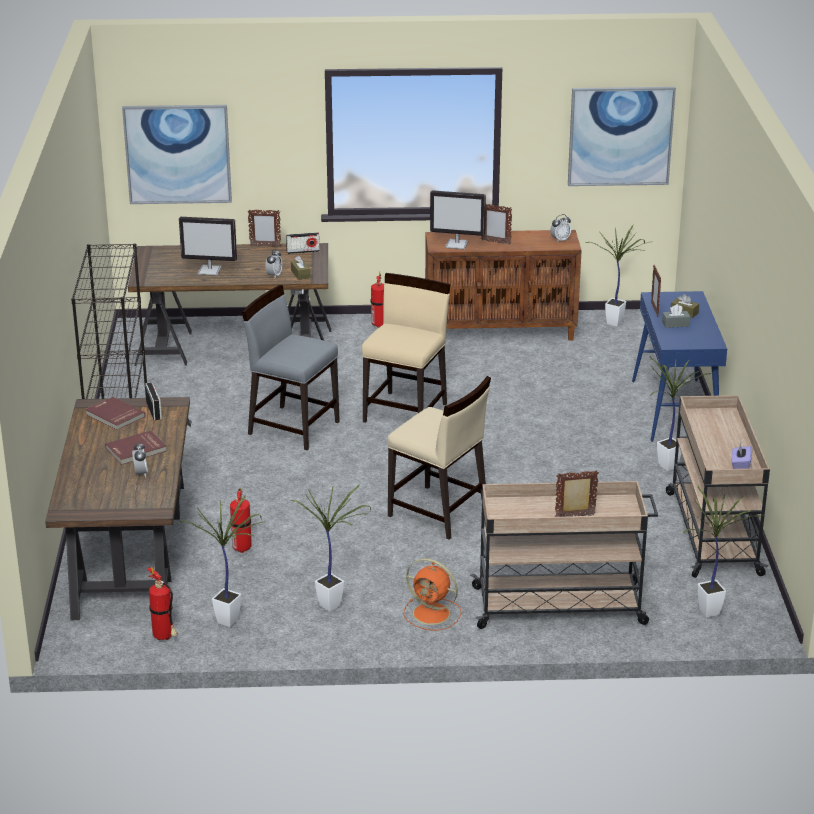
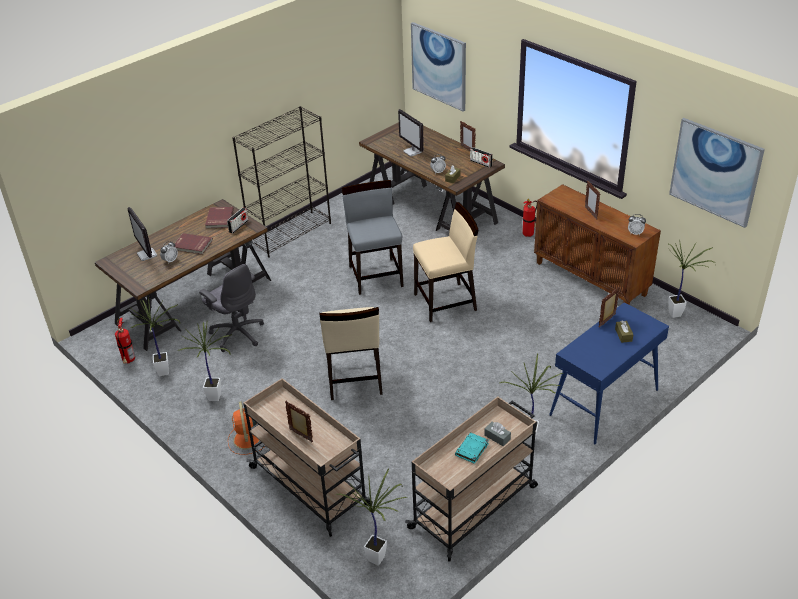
camera: 50 degrees right, 10 degrees up
fire extinguisher [230,488,252,553] -> grey office chair [199,264,264,352]
monitor [430,190,486,249] -> monitor moved to [127,207,157,261]
grey tissue box [662,304,691,328] -> grey tissue box moved to [484,422,511,446]
purple tissue box [731,443,752,469] -> none
none -> turquoise book [455,432,489,464]

